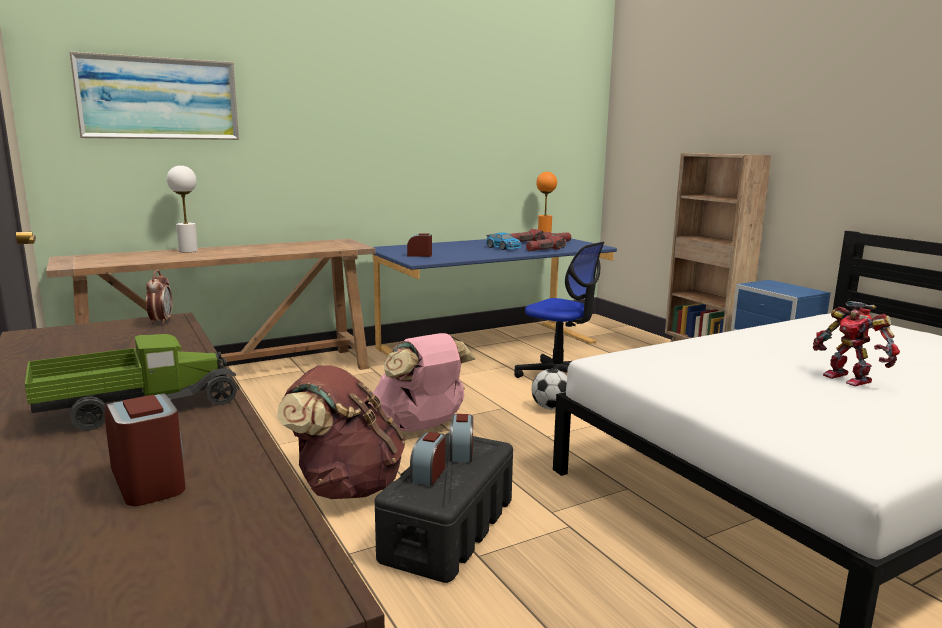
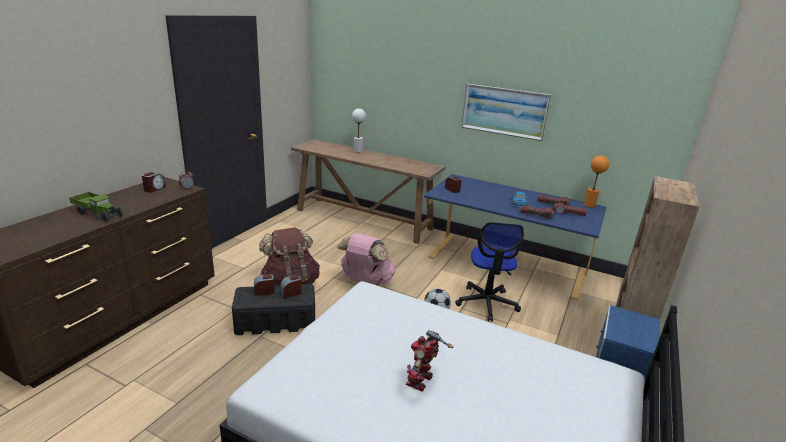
camera: 55 degrees right, 10 degrees up
picture [69,51,239,140] -> picture moved to [461,84,552,141]
alarm clock [105,393,186,506] -> alarm clock moved to [142,172,166,193]

